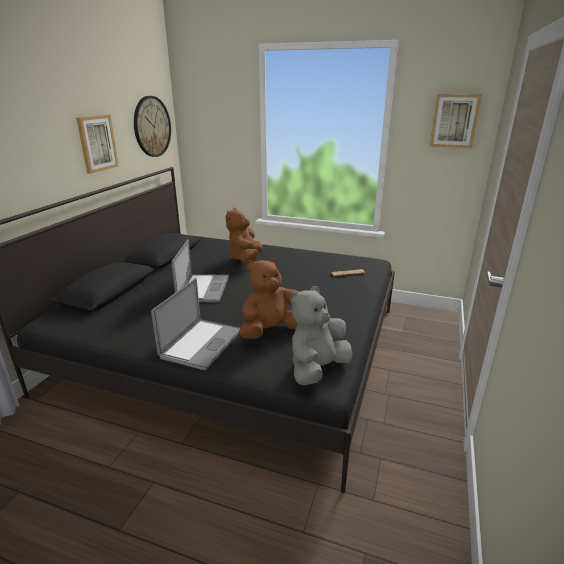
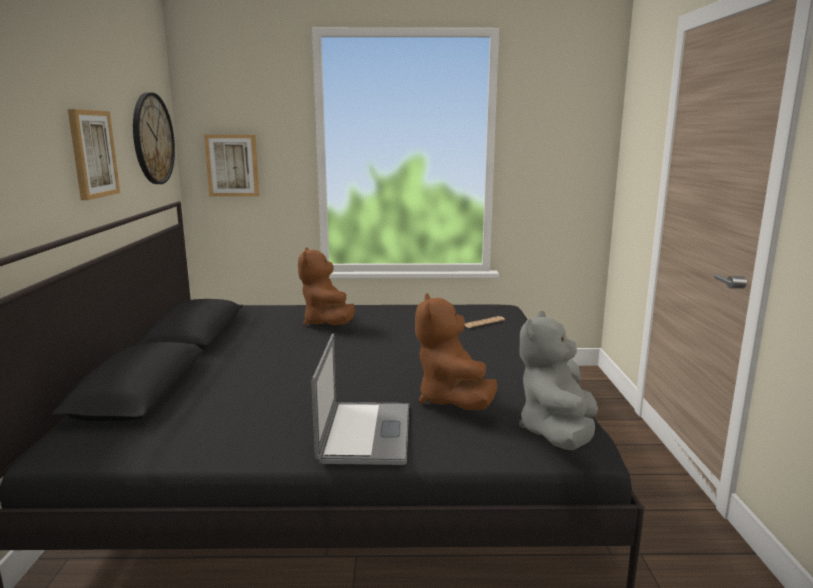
camera: 20 degrees left, 10 degrees down
laptop [171,239,229,303] -> none
brown plush toy [239,258,299,339] -> brown plush toy turned 45 degrees counterclockwise [415,293,498,410]
picture [429,94,482,148] -> picture moved to [204,135,259,196]

